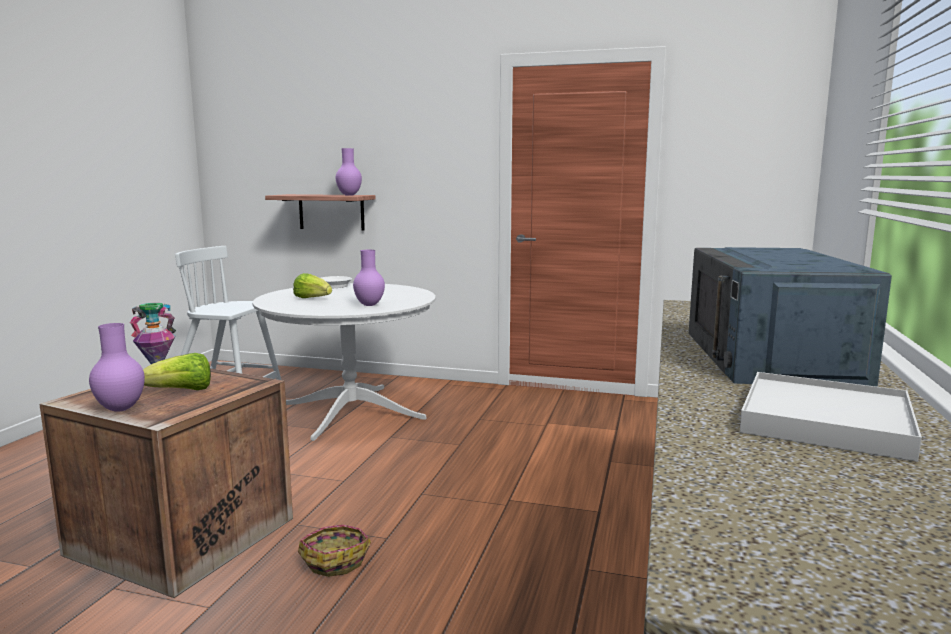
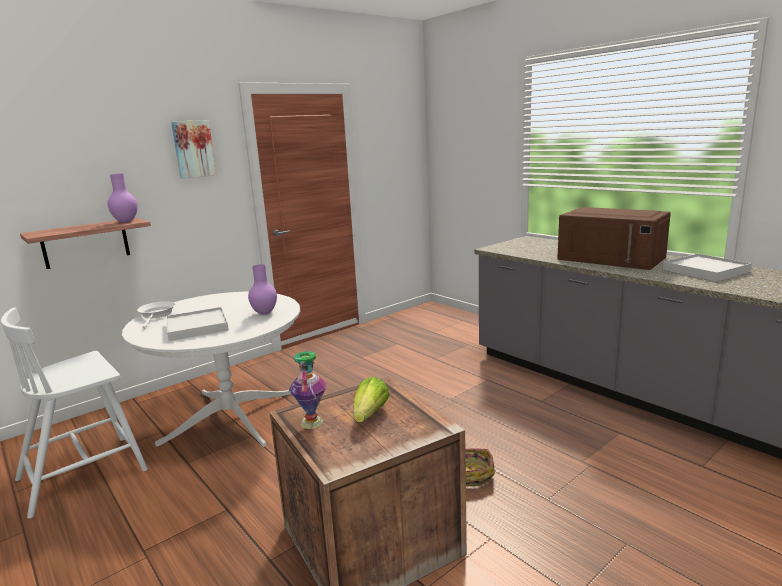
camera: 55 degrees left, 5 degrees up
purple vase [89,323,145,412] -> none
lettuce [293,273,332,298] -> white tray [166,307,229,341]
blue microwave [689,247,892,387] -> brown microwave [557,207,671,270]
none -> picture [171,120,217,178]

